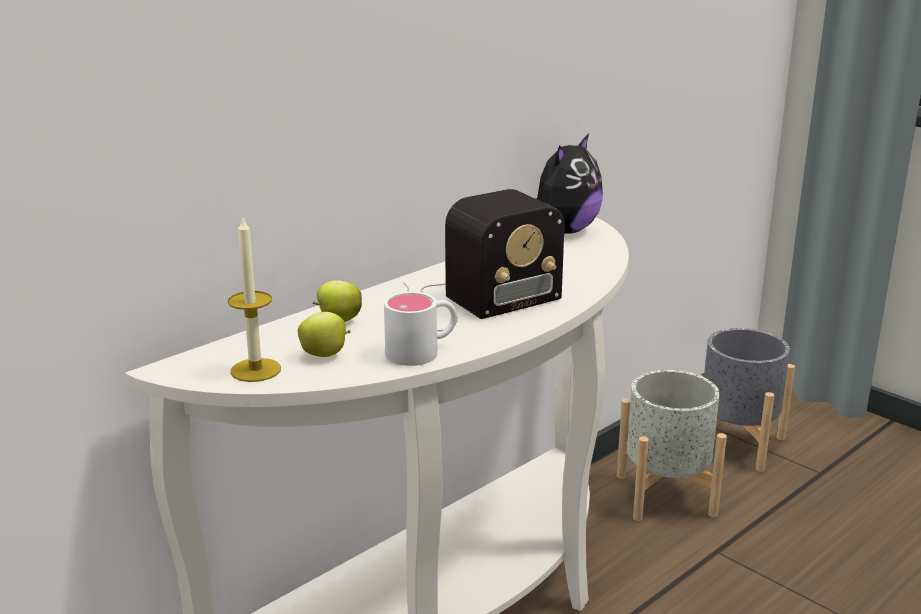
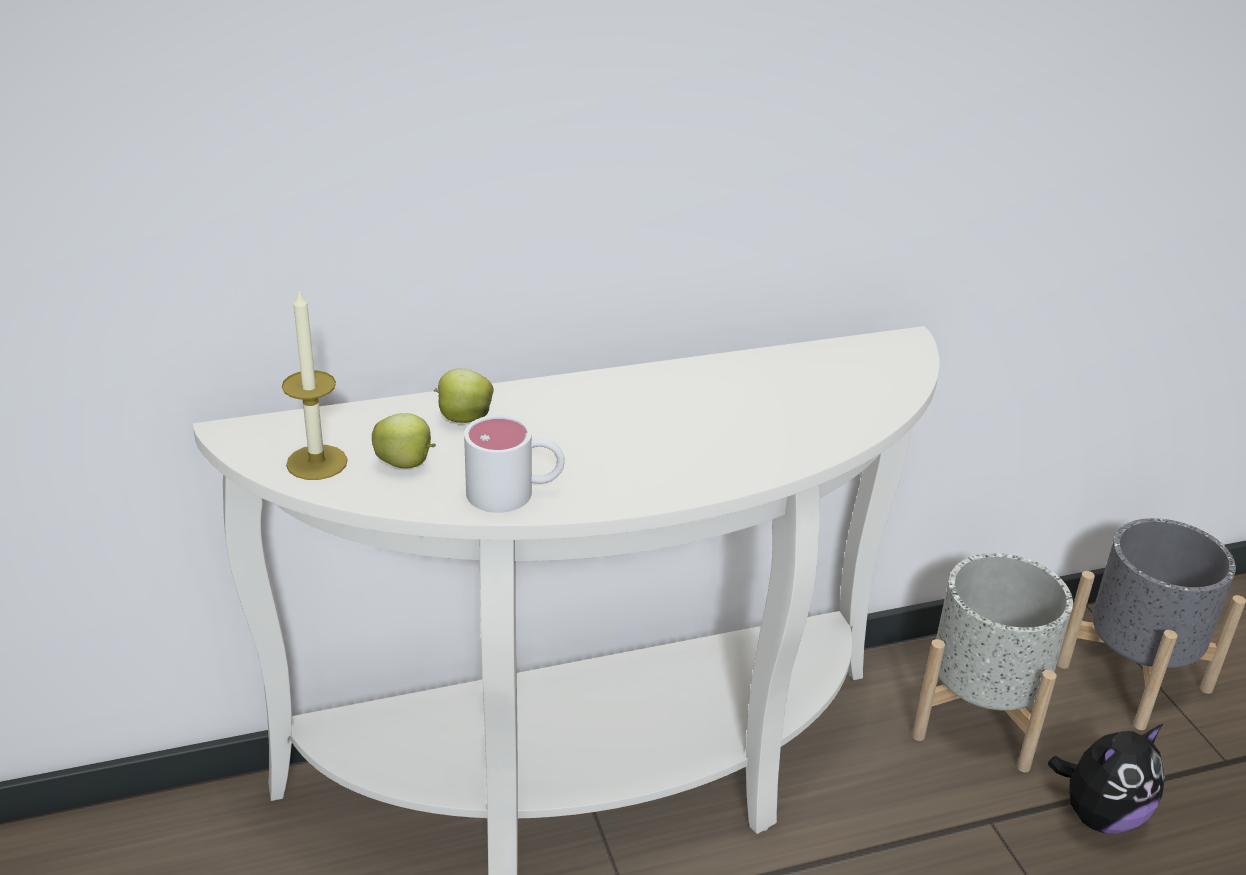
camera: 25 degrees right, 10 degrees up
radio [403,189,565,331] -> none
plush toy [535,133,603,234] -> plush toy moved to [1048,724,1165,834]

